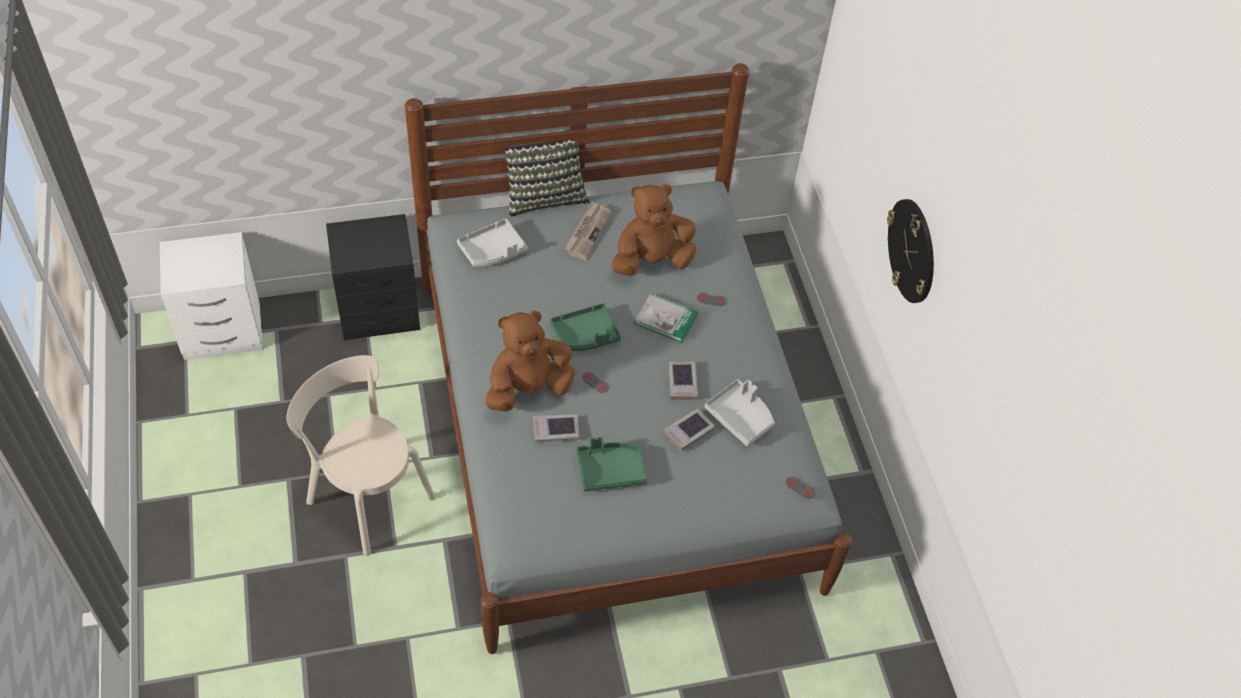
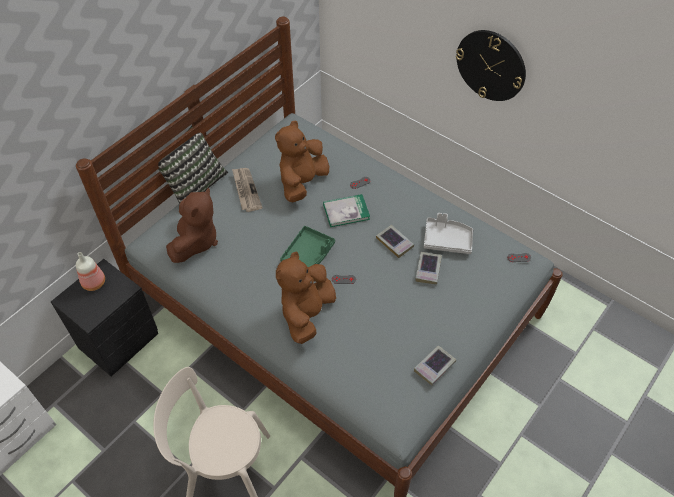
camera: 35 degrees left, 0 degrees up
grey tray [457,219,528,267] -> brown plush toy [166,188,218,263]
book [533,414,580,443] -> book moved to [414,345,456,385]
green tray [576,437,647,491] -> none
none -> bottle [76,252,105,291]

